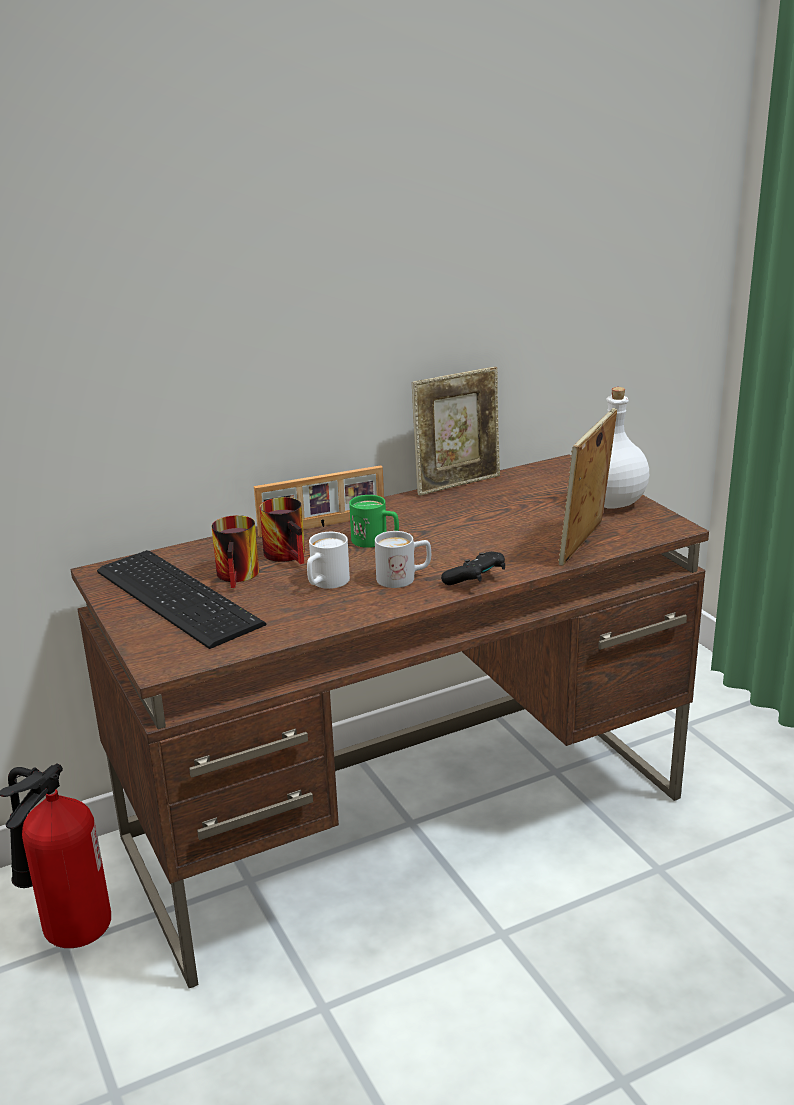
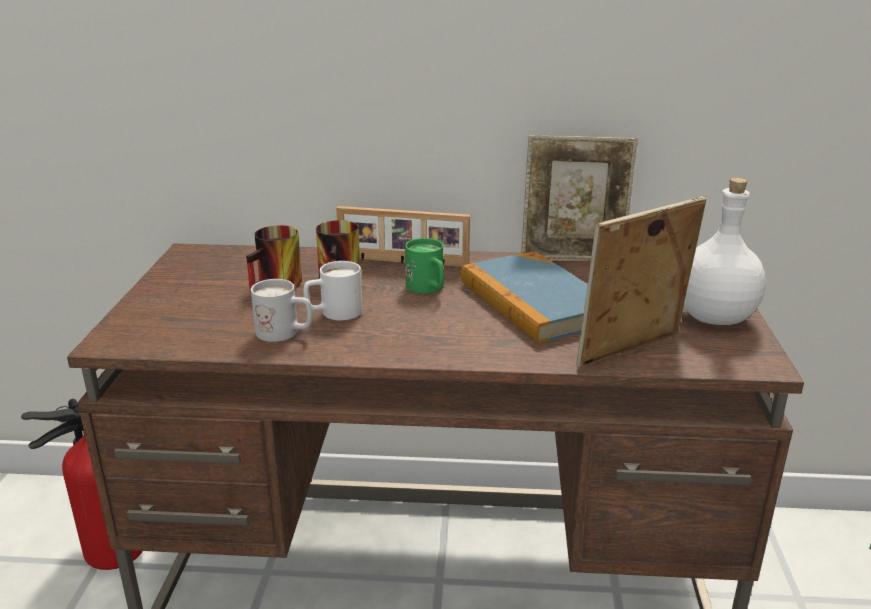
camera: 30 degrees right, 0 degrees up
keyboard [97,550,266,649] -> none
white mug [375,531,431,588] -> white mug moved to [251,279,313,342]
black game controller [441,552,505,585] -> none
none -> book [461,251,588,343]

